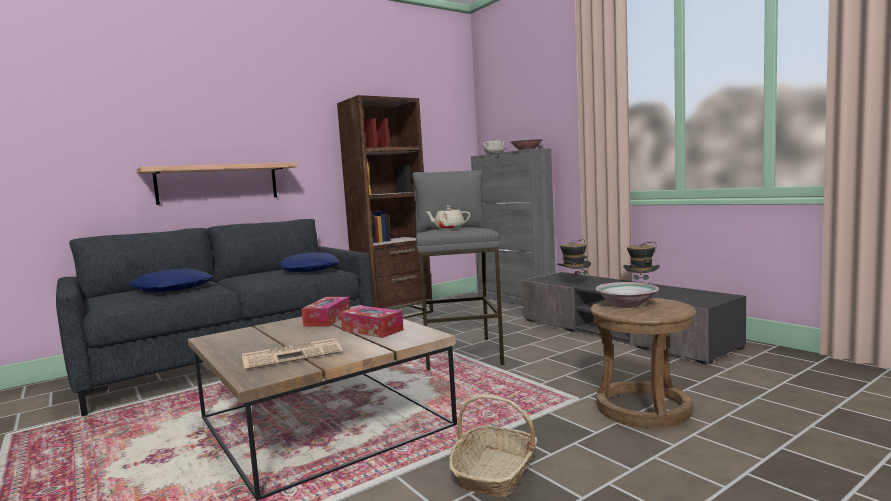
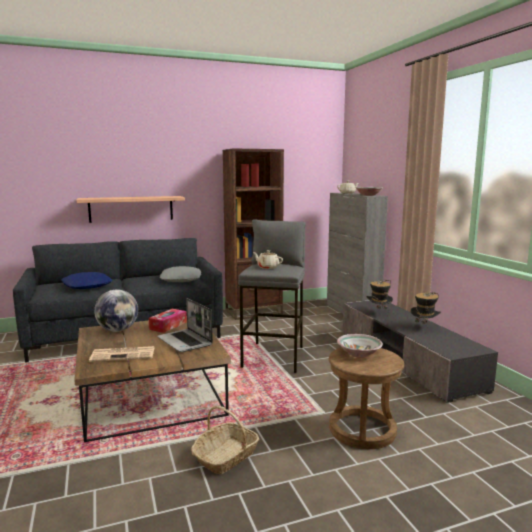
camera: 15 degrees right, 5 degrees up
blue pillow [280,252,339,272] -> grey pillow [160,266,201,282]
tissue box [340,306,404,338] -> laptop [157,298,213,352]
none -> globe [94,290,138,332]

